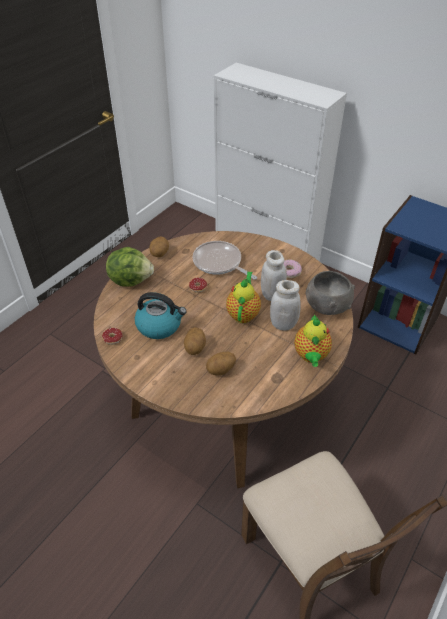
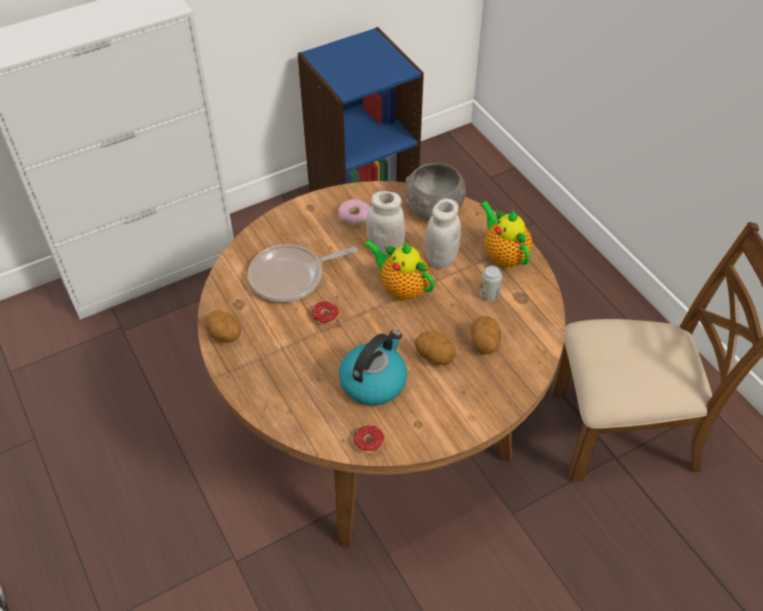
camera: 65 degrees left, 5 degrees up
lettuce [106,247,154,287] -> none
teapot [294,314,332,367] -> teapot turned 150 degrees counterclockwise [480,201,532,268]
none -> can [480,266,502,301]

